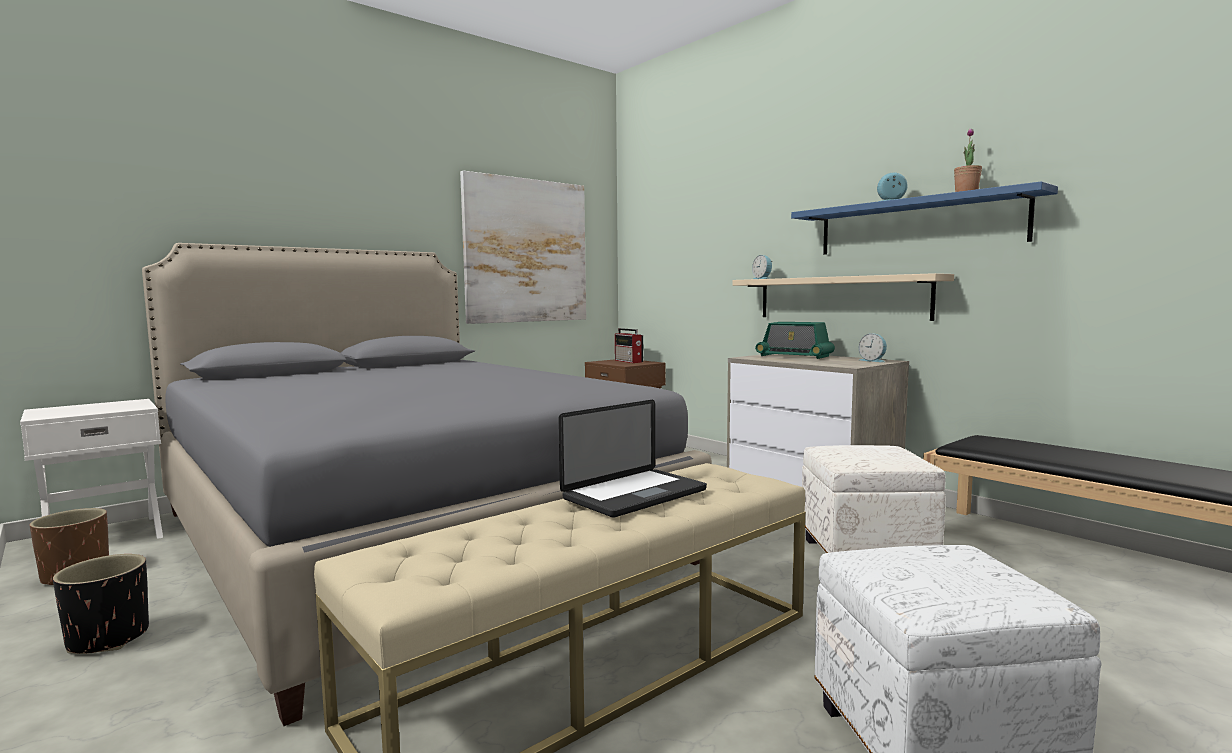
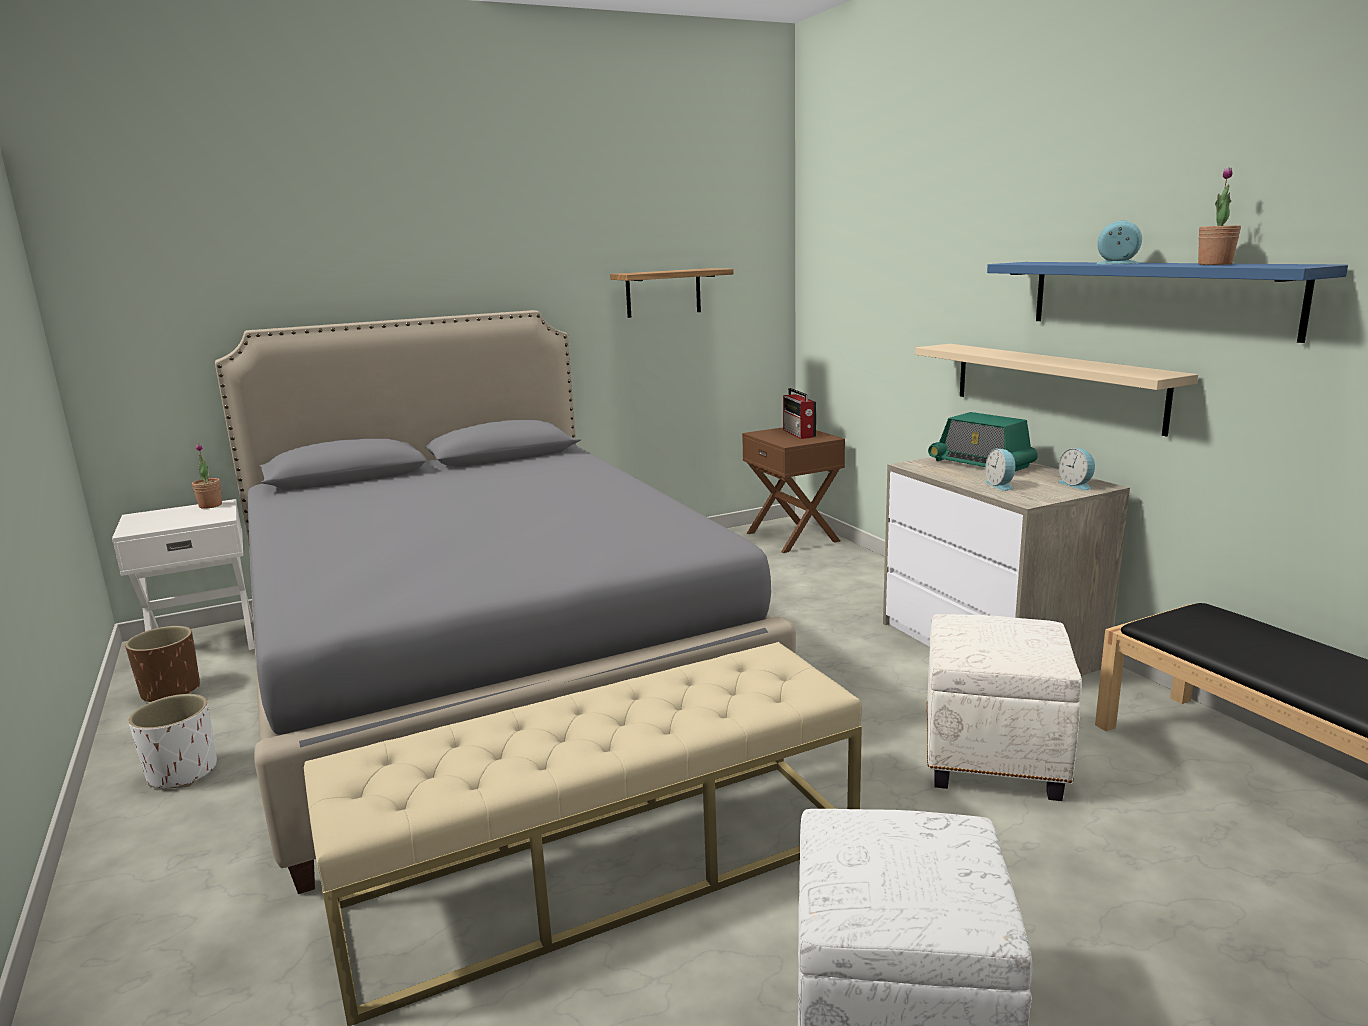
camera: 15 degrees right, 10 degrees up
black planter [53,554,149,654] -> white planter [129,694,217,788]
picture [460,170,586,324] -> shelf [610,268,734,318]
laptop [559,400,707,518] -> none
alarm clock [752,255,773,279] -> alarm clock moved to [985,449,1017,491]
none -> potted plant [192,443,222,509]

